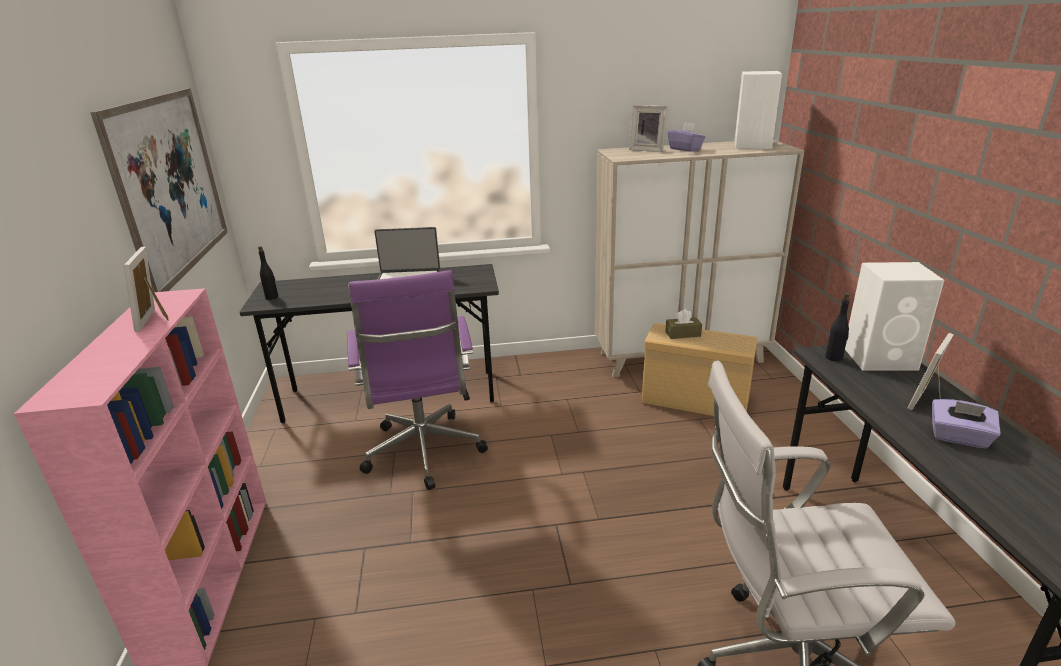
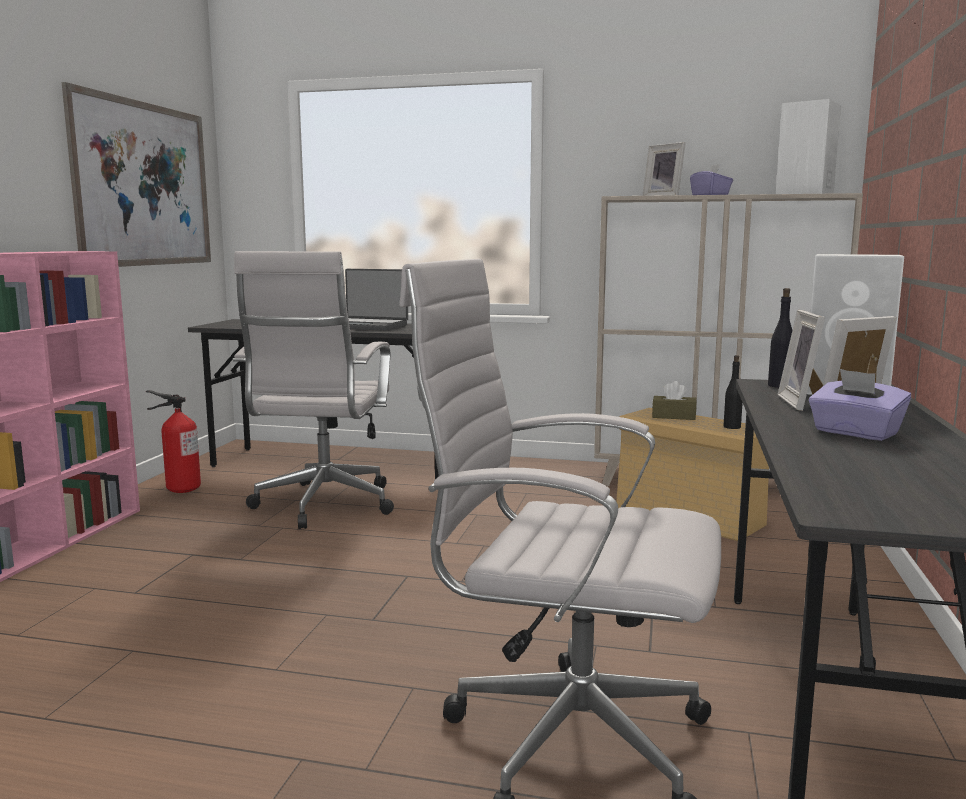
camera: 20 degrees right, 15 degrees down
picture frame [124,247,169,332] -> picture frame moved to [777,310,825,411]
black bottle [258,246,278,300] -> black bottle moved to [723,355,743,429]
purple office chair [347,270,488,490] -> white office chair [233,251,394,529]
none -> fire extinguisher [146,390,201,493]

